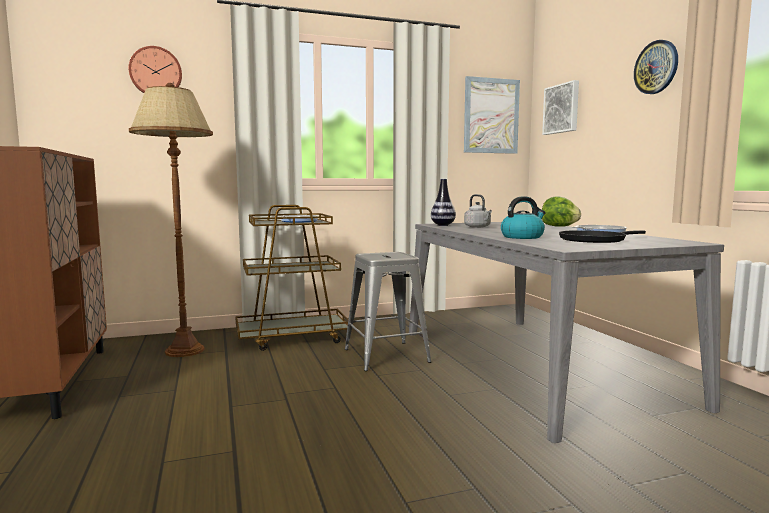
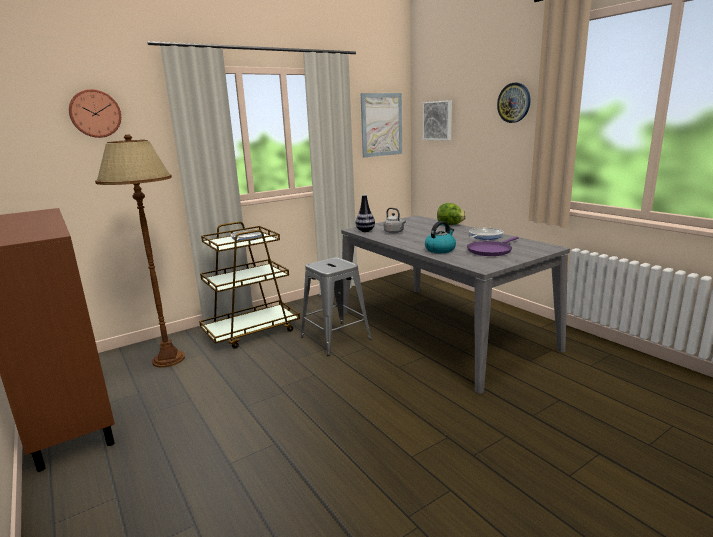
camera: 15 degrees left, 10 degrees up
black frying pan [559,230,646,243] -> purple frying pan [467,237,519,256]

